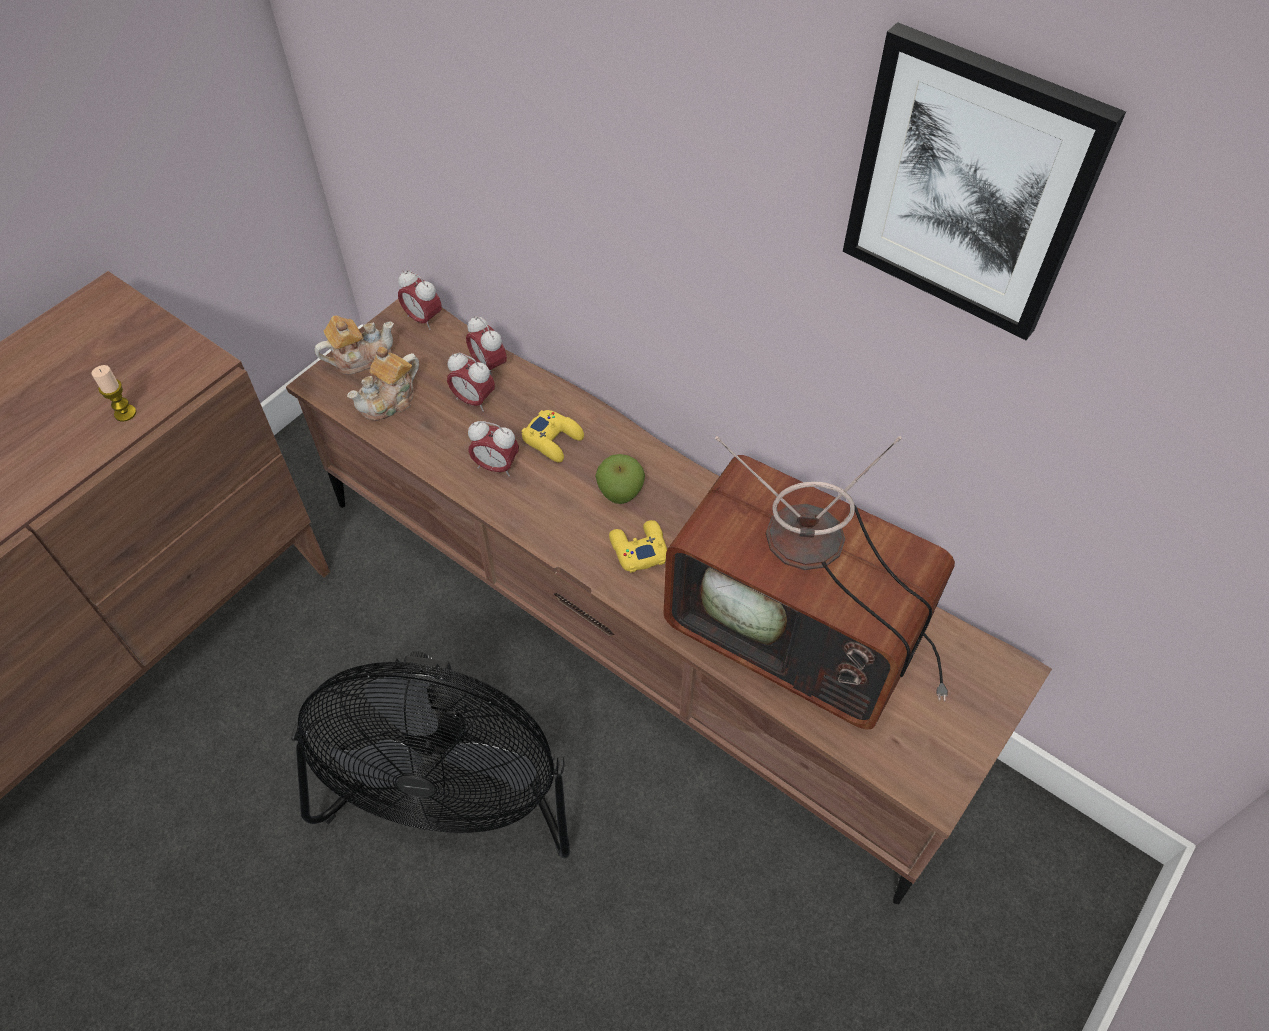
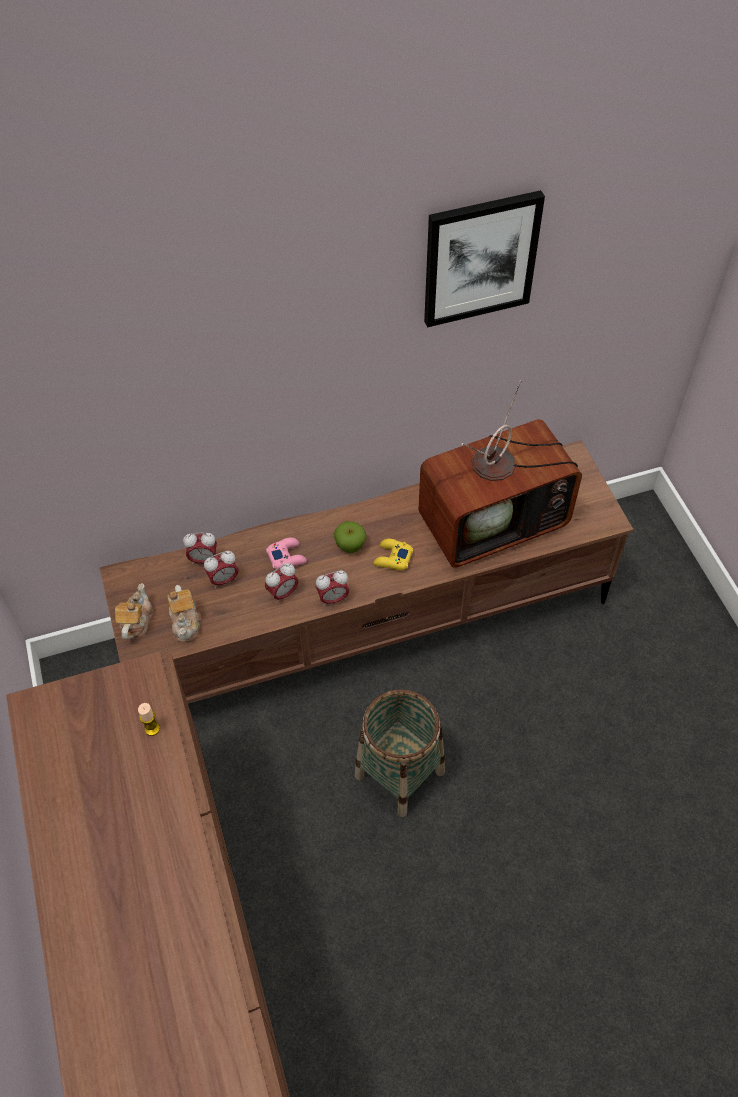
camera: 55 degrees left, 0 degrees up
black fan [291,651,570,858] -> basket [355,689,445,817]
alarm clock [398,270,442,330] -> alarm clock moved to [316,570,350,606]
yellow game controller [521,410,584,463] -> pink game controller [266,537,307,569]

